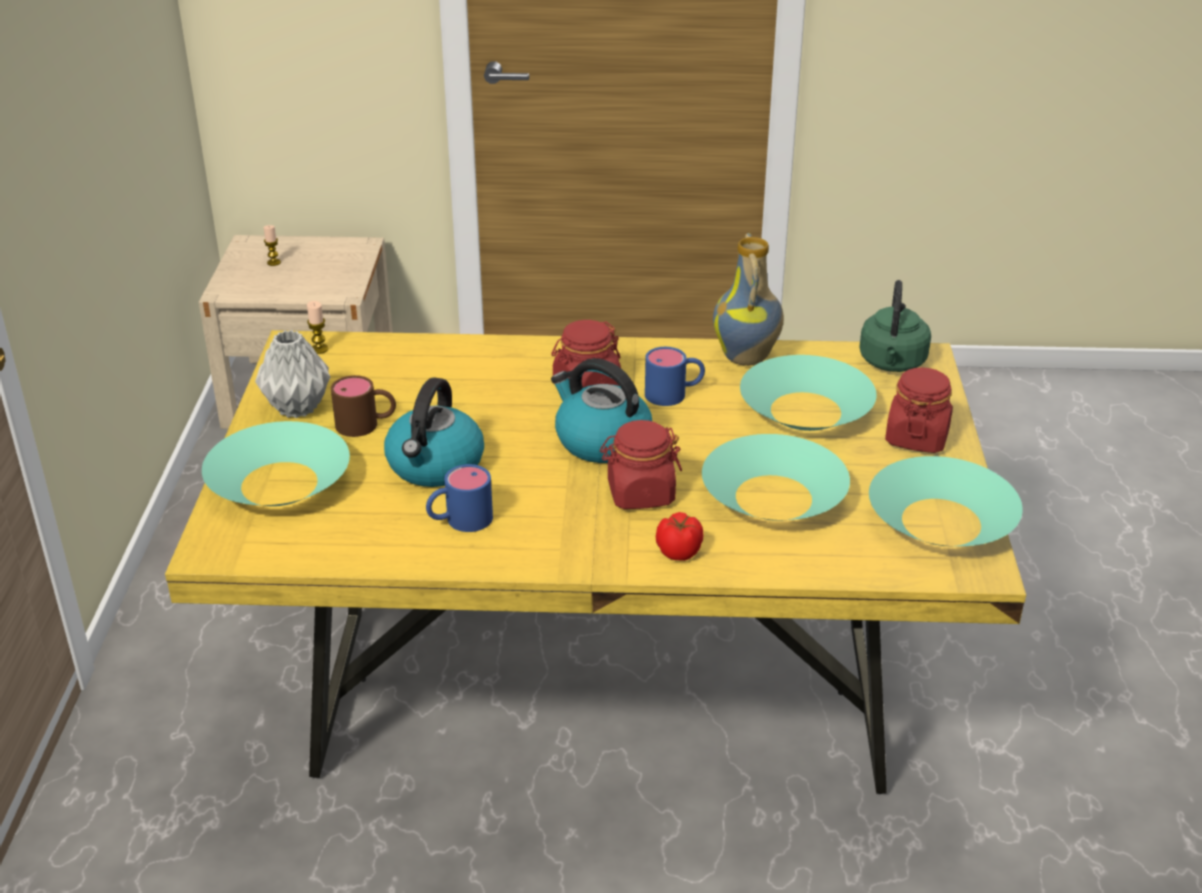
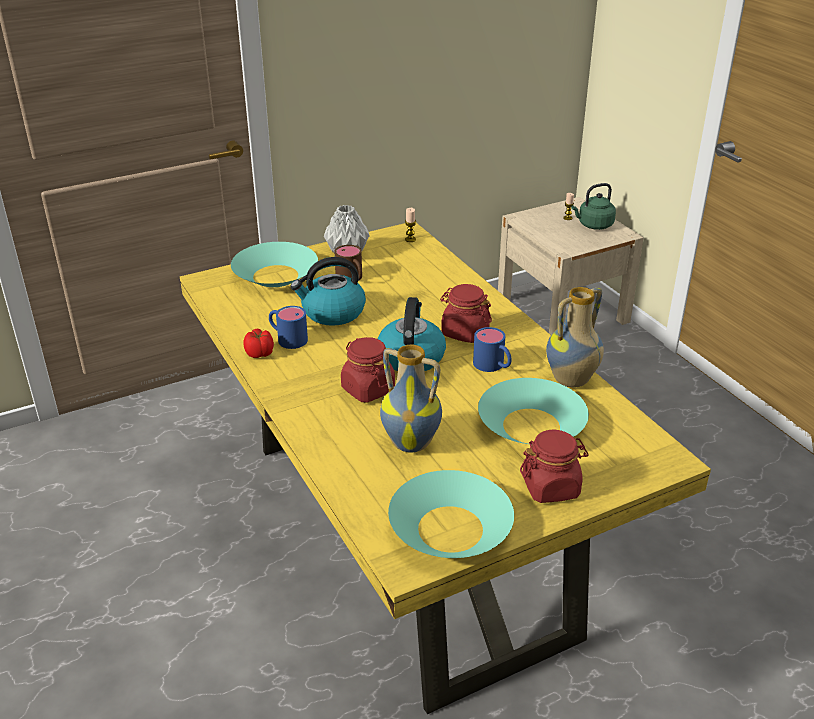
camera: 60 degrees right, 0 degrees up
tomato [656,512,703,561] -> tomato moved to [243,329,274,358]
turquoise bowl [702,434,850,521] -> vase [380,345,442,453]
green kettle [859,280,931,372] -> green kettle moved to [571,183,616,230]

